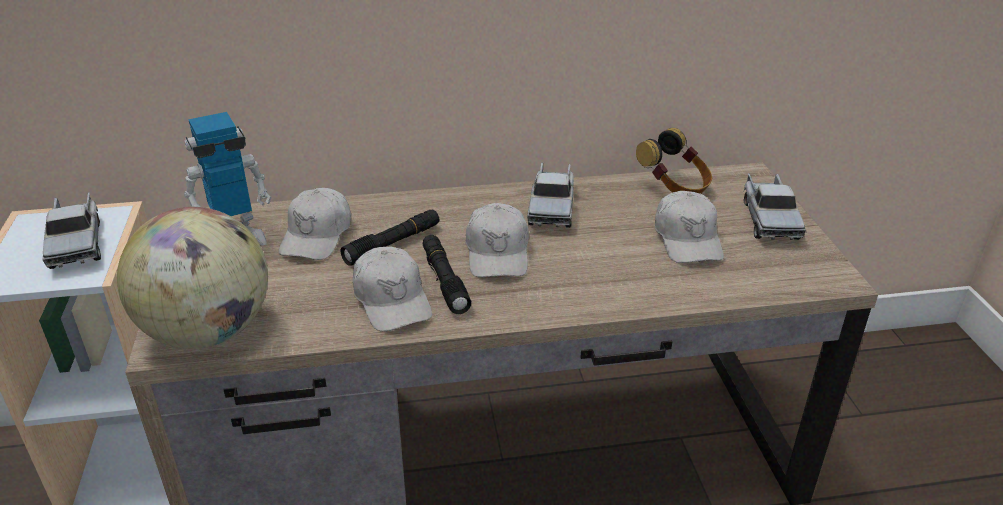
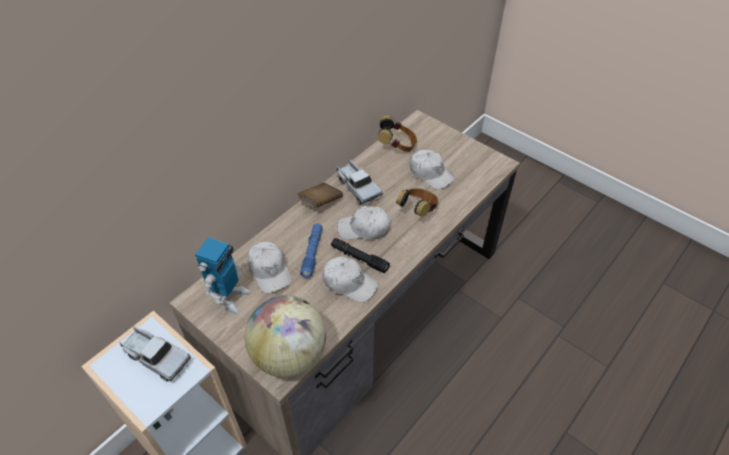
camera: 40 degrees left, 15 degrees up
black flashlight [340,210,439,266] -> blue flashlight [300,223,322,278]
white cap [465,203,529,277] -> white cap turned 135 degrees clockwise [337,206,390,239]
toy truck [744,173,806,240] -> none
none -> brown book [297,183,343,208]
none -> headphones [396,188,438,217]

